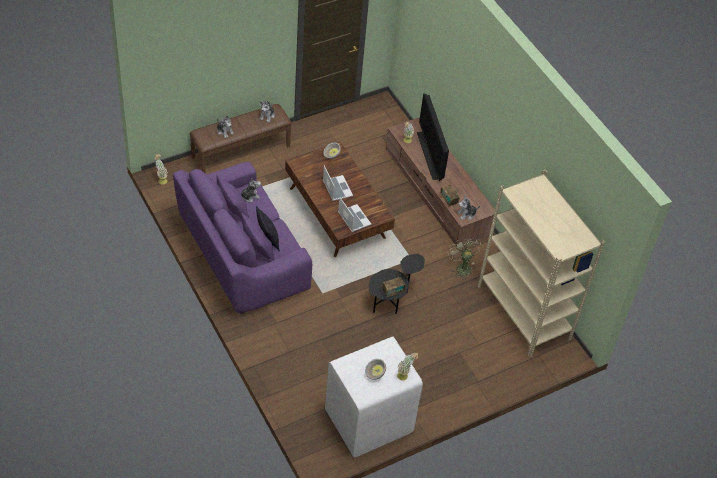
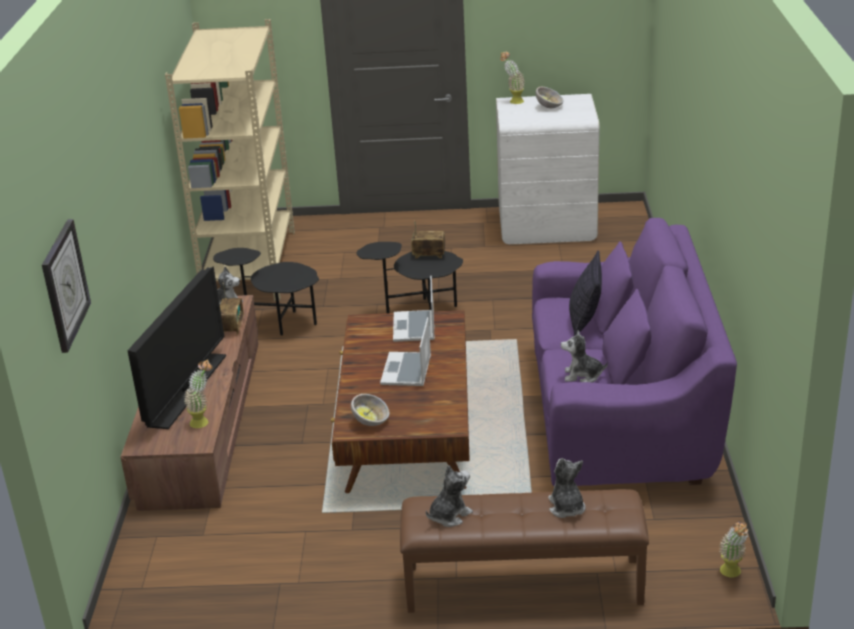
camera: 145 degrees left, 20 degrees down
green fan [448,237,482,278] -> black side table [213,248,319,335]
none -> wall clock [42,219,91,353]

